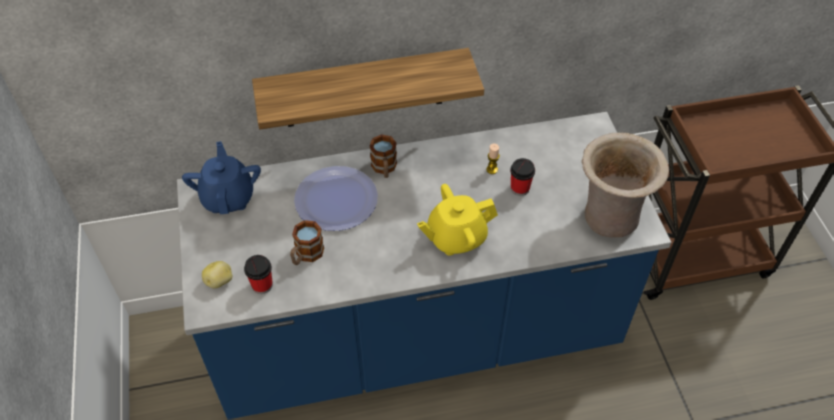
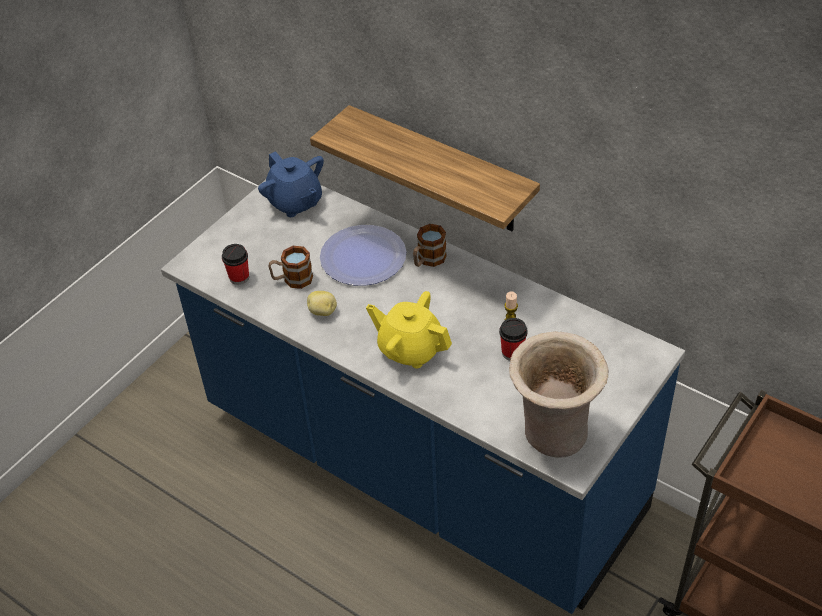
camera: 50 degrees right, 5 degrees down
blue teapot [182,141,261,214] -> blue teapot turned 105 degrees clockwise [258,151,324,217]
potato [202,261,232,288] -> potato moved to [307,291,337,316]

